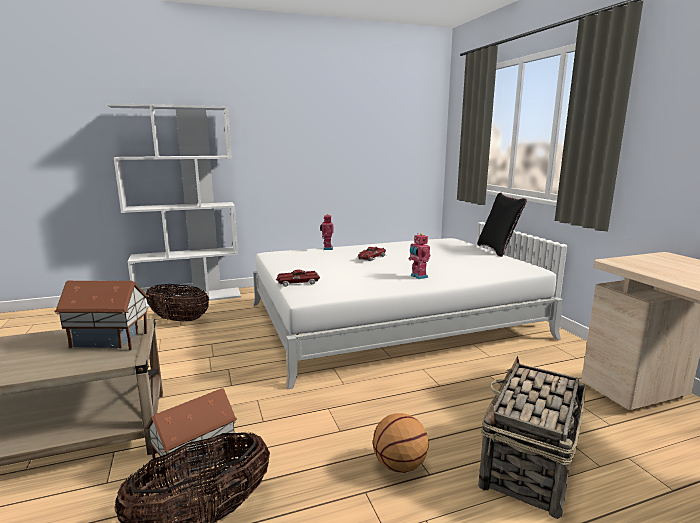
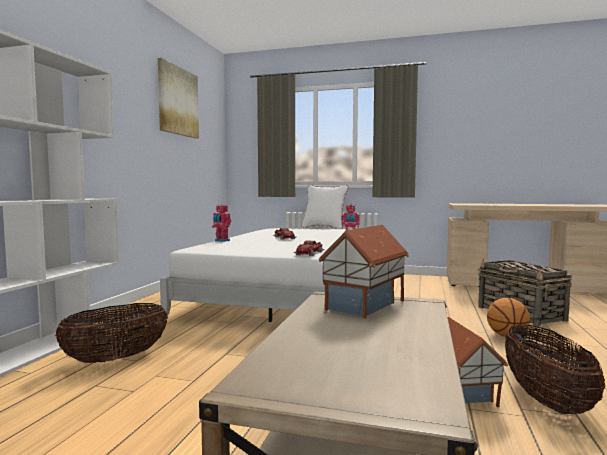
camera: 55 degrees left, 10 degrees down
black pillow [477,192,527,257] -> white pillow [301,185,348,229]
none -> picture [158,58,199,138]

